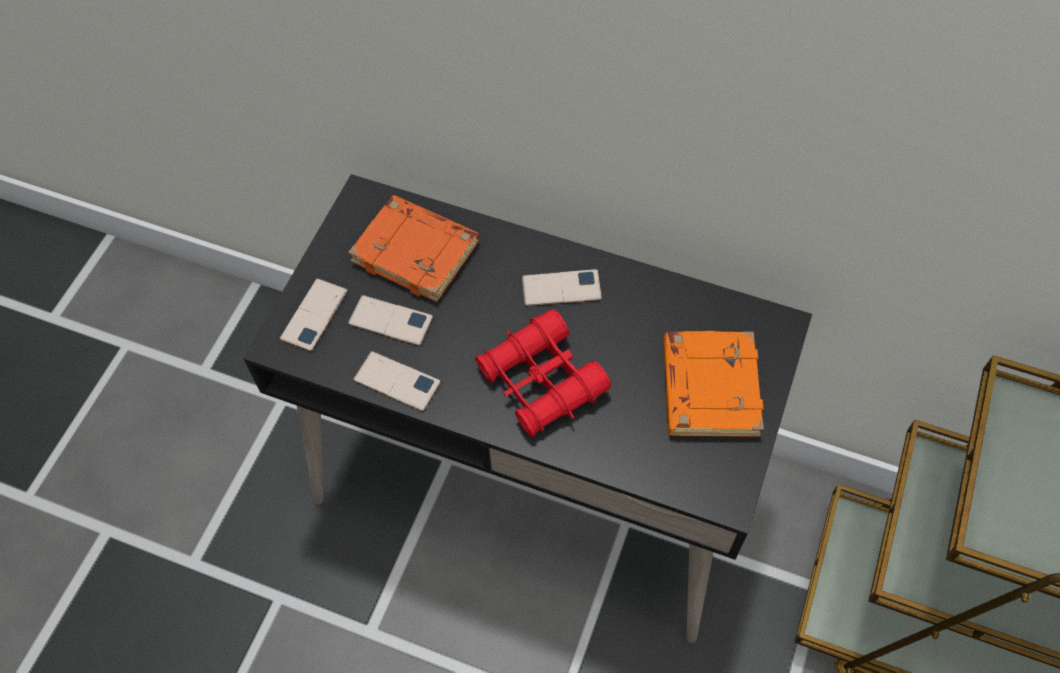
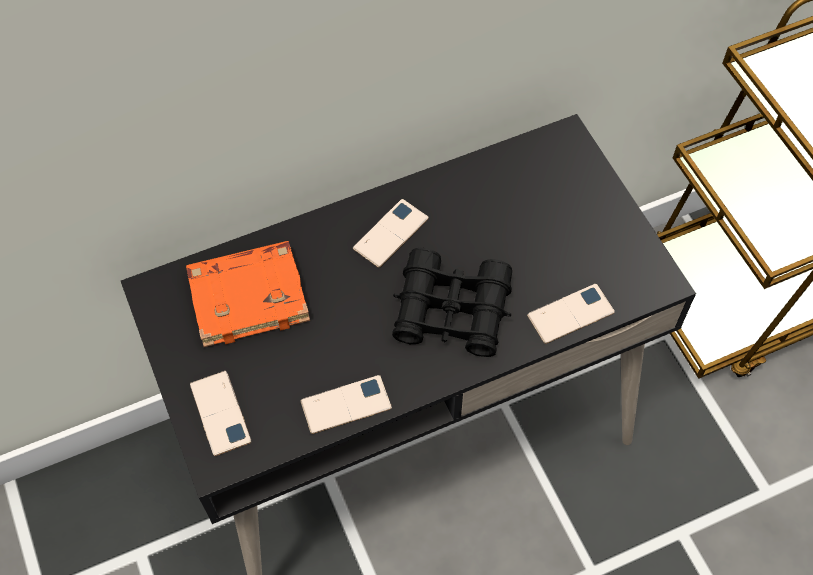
camera: 45 degrees left, 0 degrees up
phone [348,295,433,346] -> phone moved to [527,284,615,344]
red binoculars [475,309,611,438] -> black binoculars [392,248,512,357]
orange book [663,331,764,437] -> none

